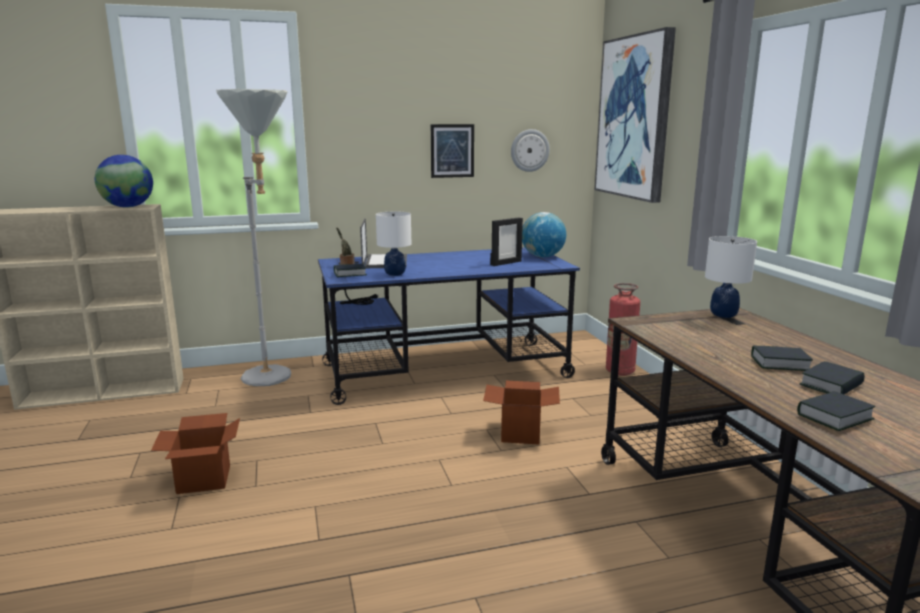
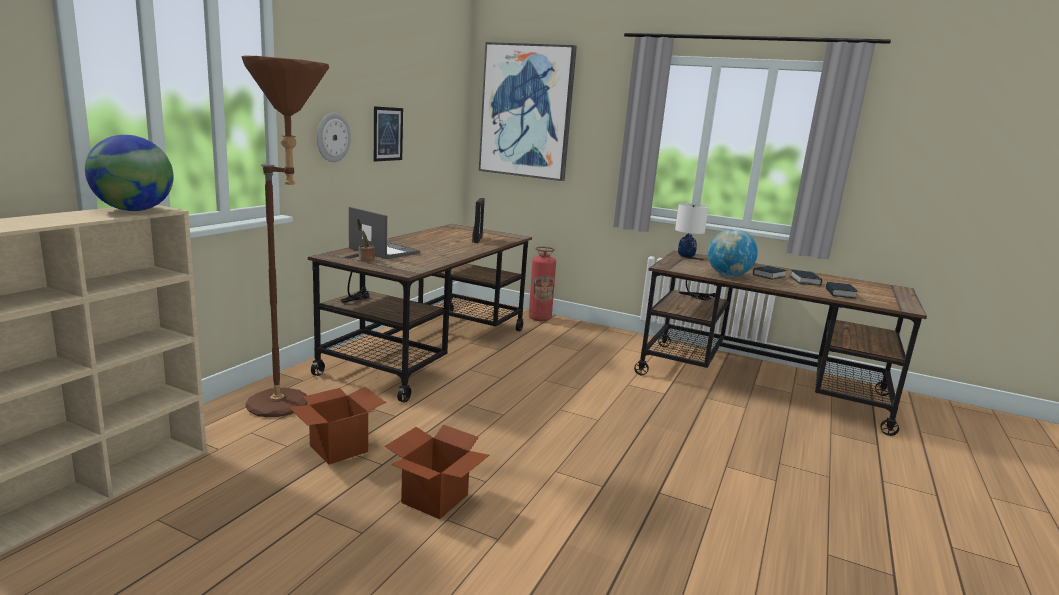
camera: 50 degrees left, 0 degrees up
grey floor lamp [217,89,291,386] -> brown floor lamp [241,55,329,417]
blue desk [318,247,580,405] -> brown desk [308,224,532,403]
book [334,264,367,277] -> none
white table lamp [376,211,411,276] -> none
cardboard box [483,381,560,445] -> cardboard box moved to [289,387,386,465]
wall clock [511,129,550,172] -> wall clock moved to [317,113,351,162]
globe [522,212,566,257] -> globe moved to [708,229,758,277]

